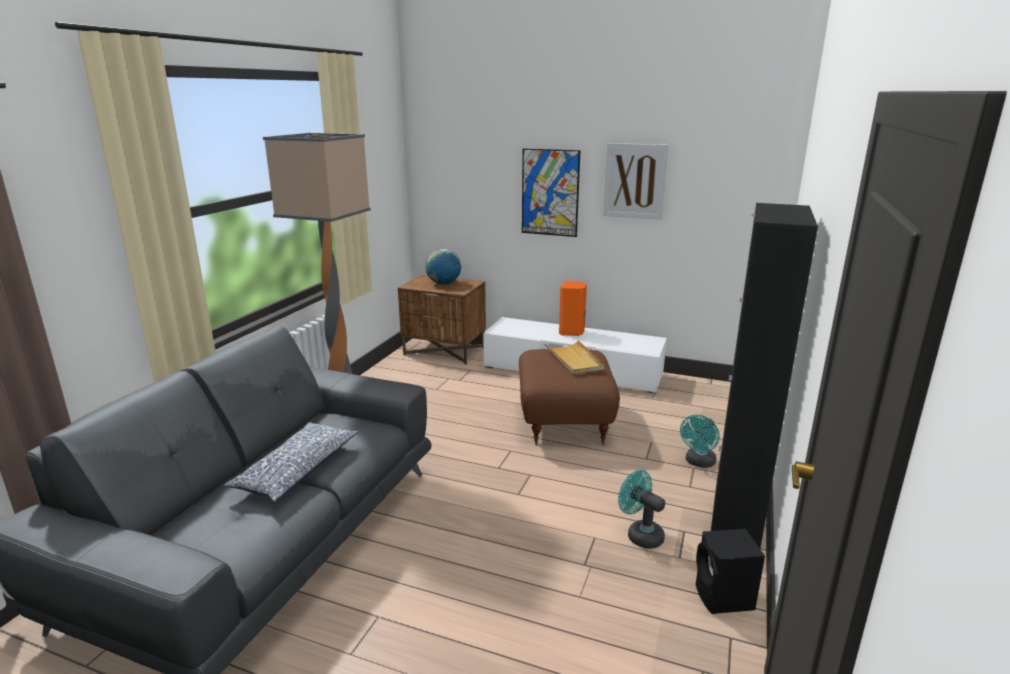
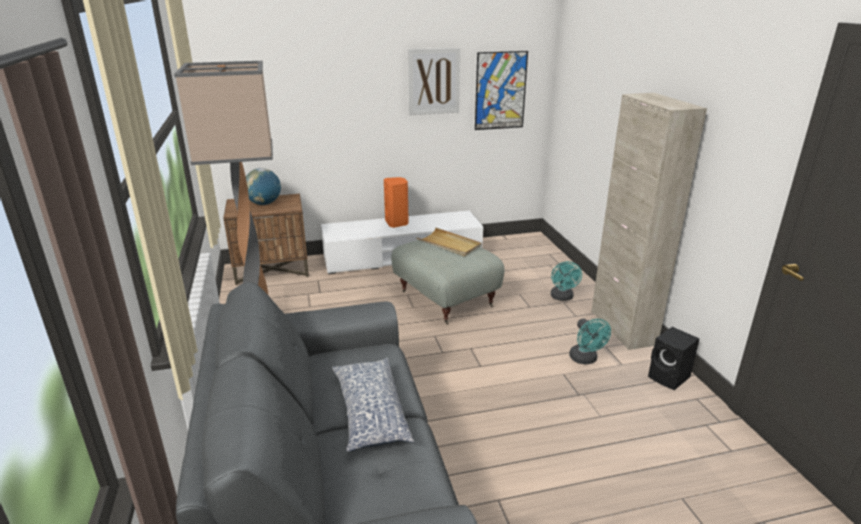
camera: 35 degrees left, 5 degrees up
brown ottoman [519,349,620,445] -> grey ottoman [391,240,504,325]
picture [522,149,580,237] -> picture moved to [475,51,528,130]
turquoise fan [618,470,665,549] -> turquoise fan turned 120 degrees counterclockwise [569,319,611,364]
black cabinet [711,203,818,548] -> beige cabinet [591,93,707,350]

